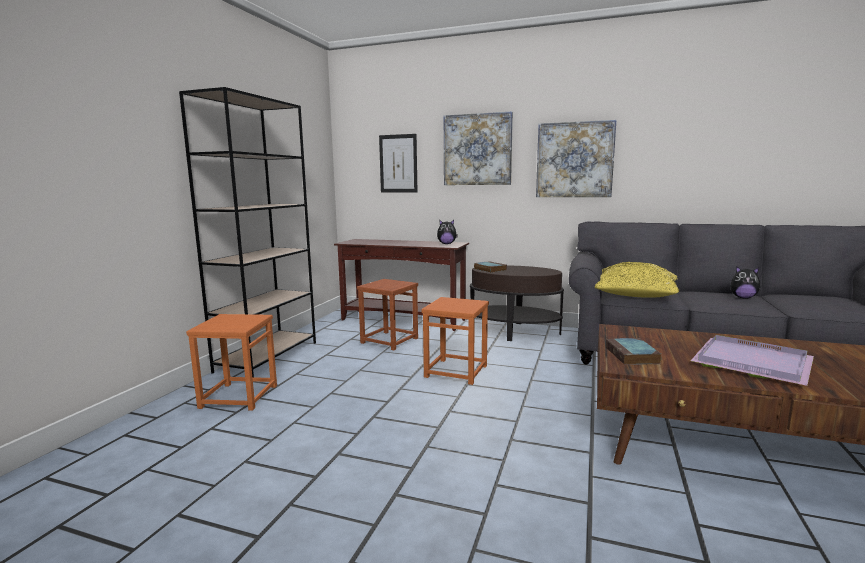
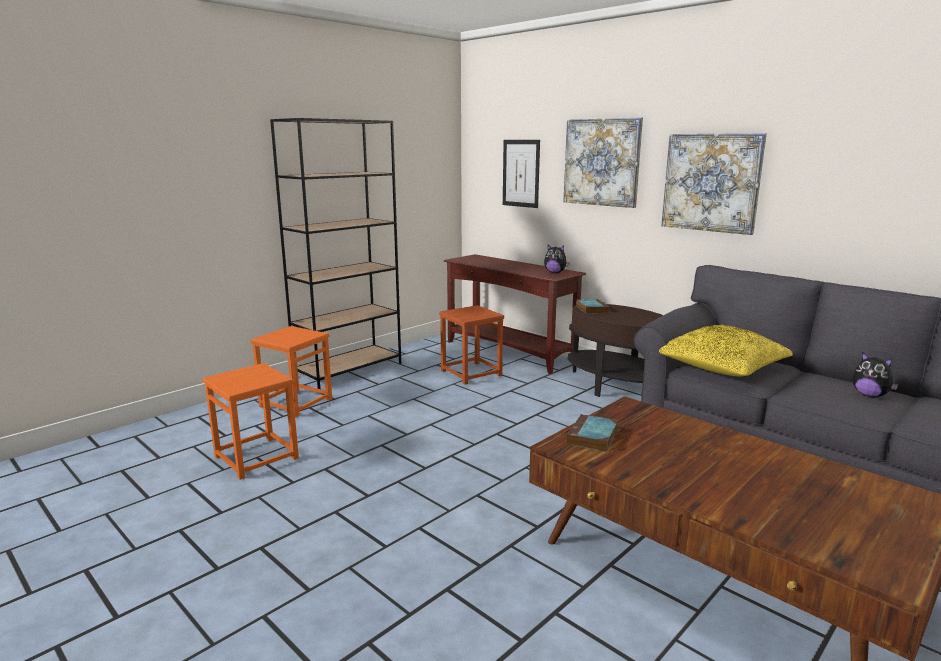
camera: 25 degrees right, 5 degrees up
orange stool [422,297,489,385] -> orange stool moved to [203,363,299,480]
purple tray [691,335,814,386] -> none

